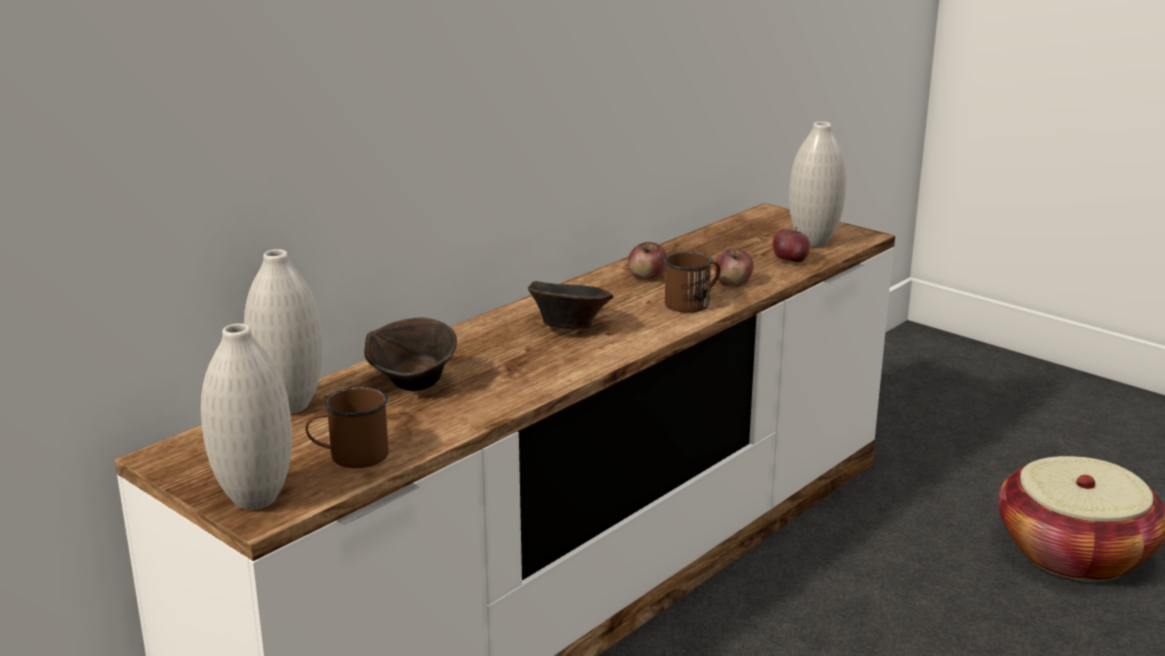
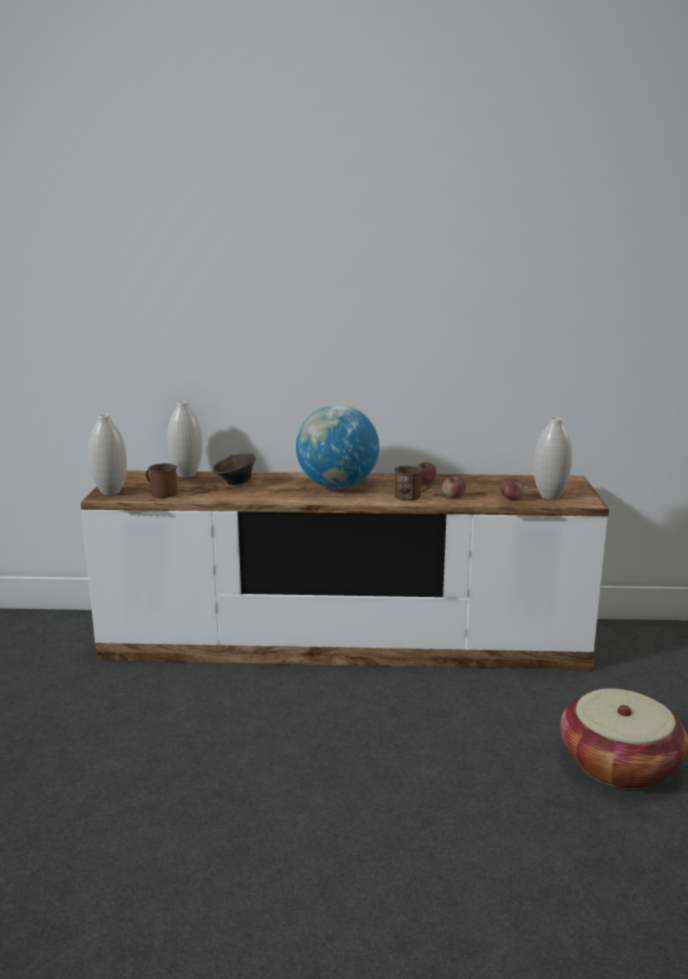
camera: 50 degrees right, 5 degrees down
brown bowl [528,281,613,329] -> globe [296,405,379,489]

